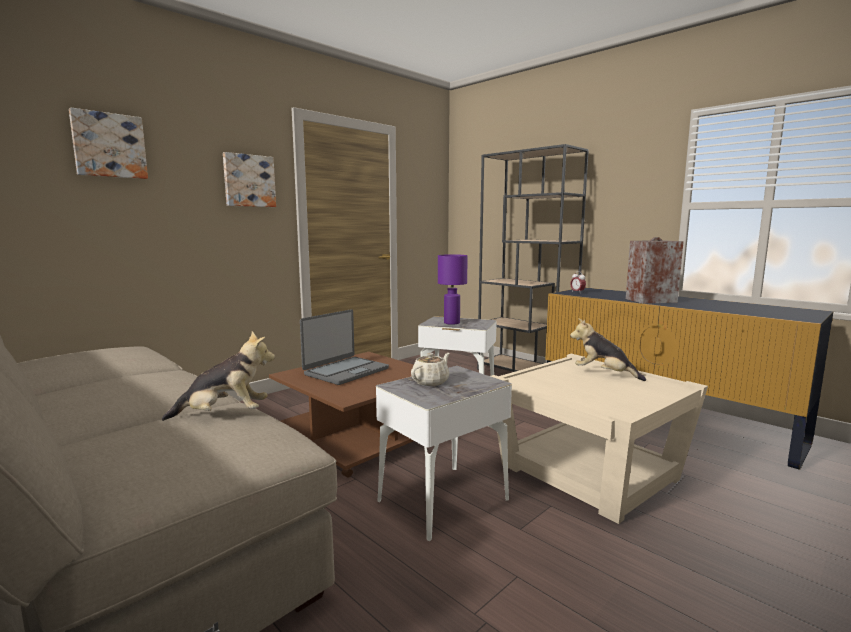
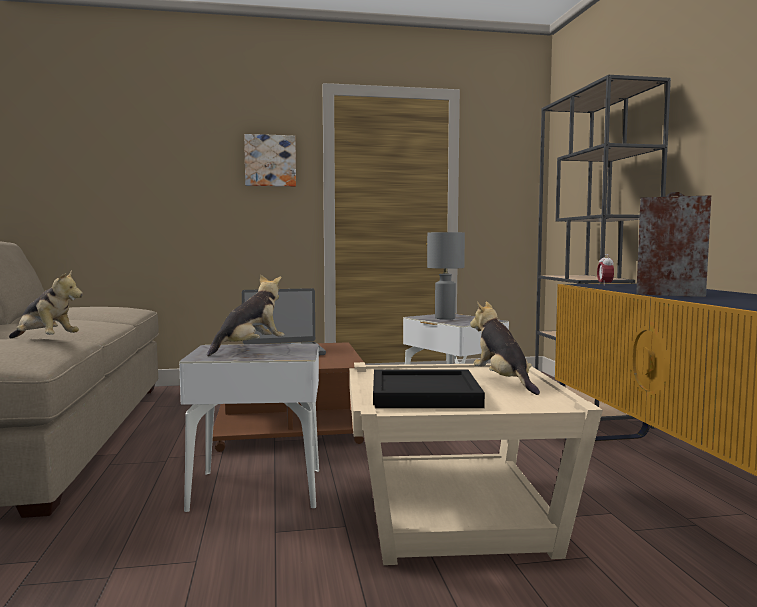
camera: 35 degrees right, 5 degrees down
picture [69,107,148,179] -> none
beige teapot [411,353,450,386] -> plush toy [207,274,285,356]
purple table lamp [438,254,468,325] -> grey table lamp [427,232,465,320]
none -> black tray [373,370,485,408]

